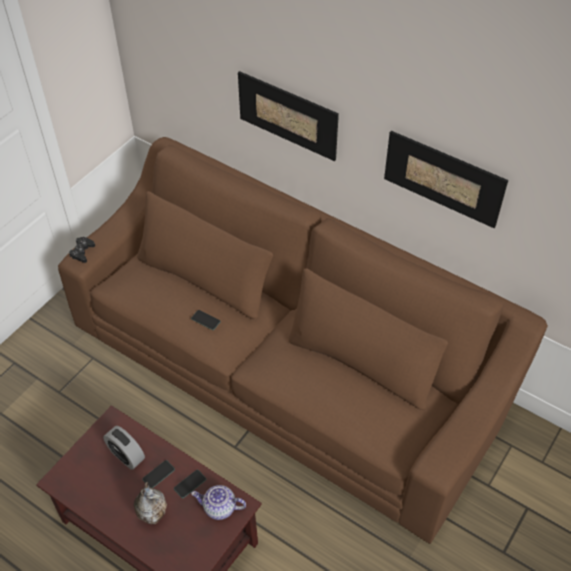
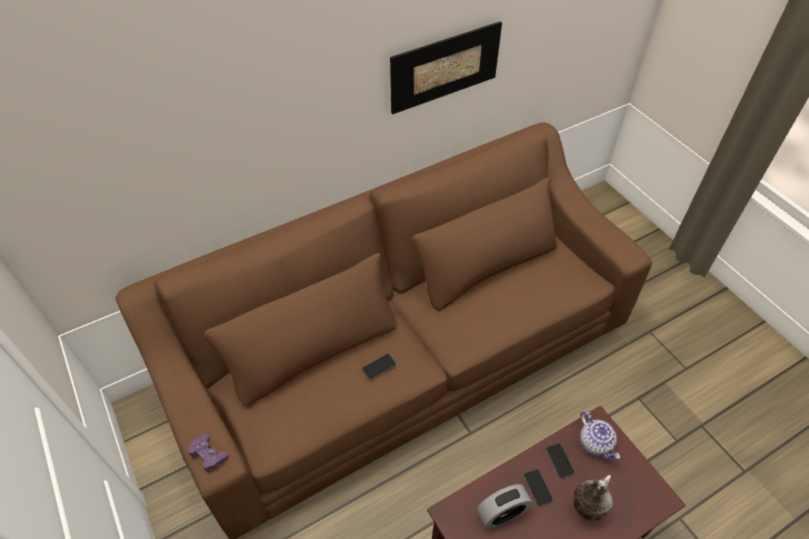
camera: 65 degrees left, 0 degrees up
black game controller [69,237,95,263] -> purple game controller [188,434,229,472]
teapot [191,485,246,520] -> teapot turned 60 degrees counterclockwise [580,411,620,460]
picture [238,71,339,161] -> none

